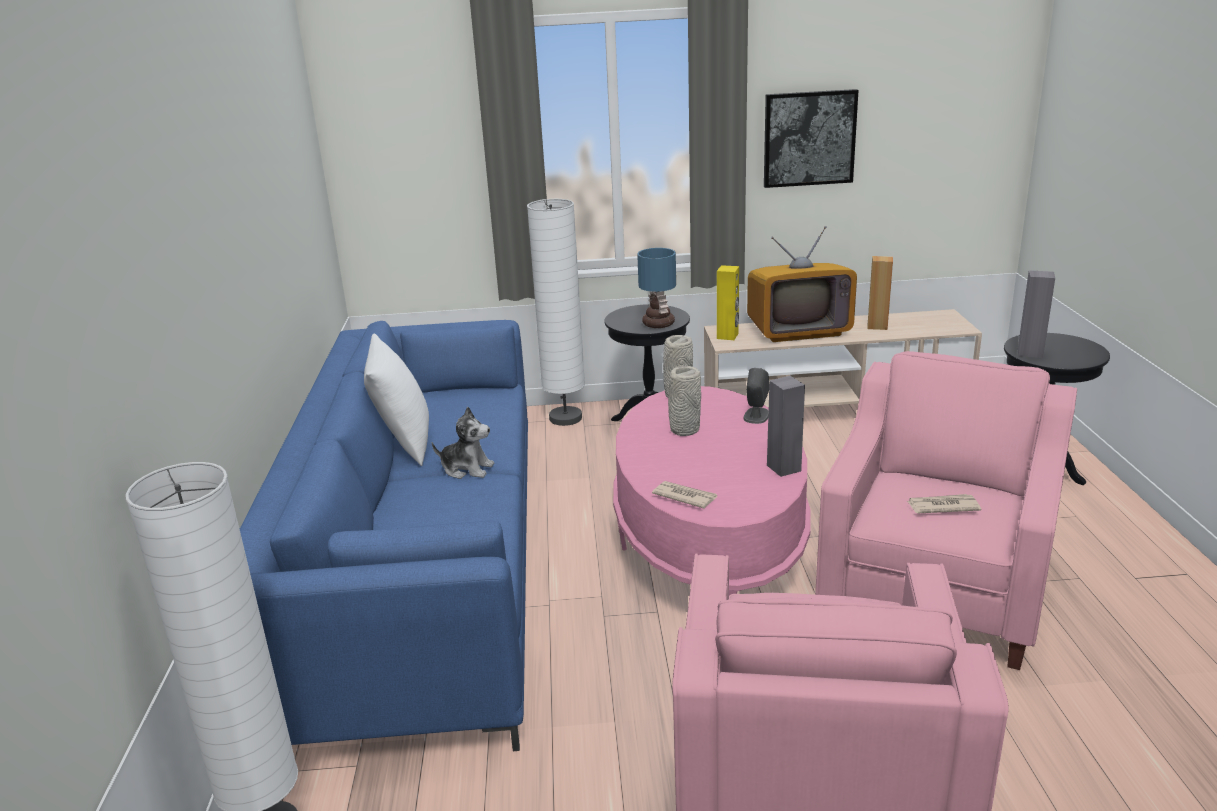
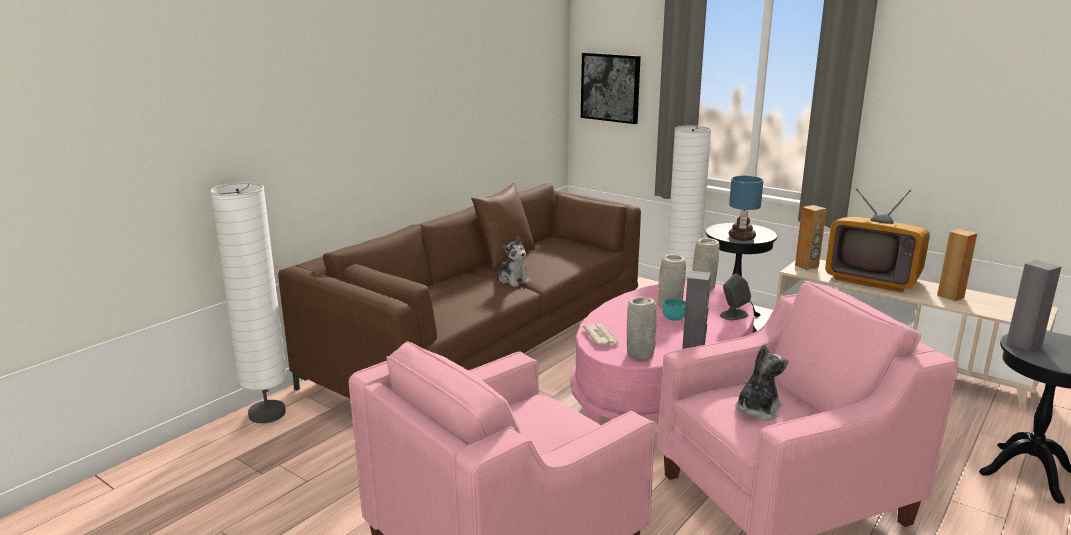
camera: 40 degrees right, 5 degrees down
blue sofa [240,320,528,751] -> brown sofa [278,183,641,399]
white pillow [364,334,429,466] -> brown pillow [471,183,535,270]
yellow speaker [717,265,739,340] -> brown speaker [795,205,827,270]
picture [764,89,858,188] -> picture moved to [581,53,641,124]
newspaper [907,494,981,513] -> plush toy [735,344,788,420]
none -> grey vase [627,296,657,360]
none -> turquoise bowl [662,298,686,321]

